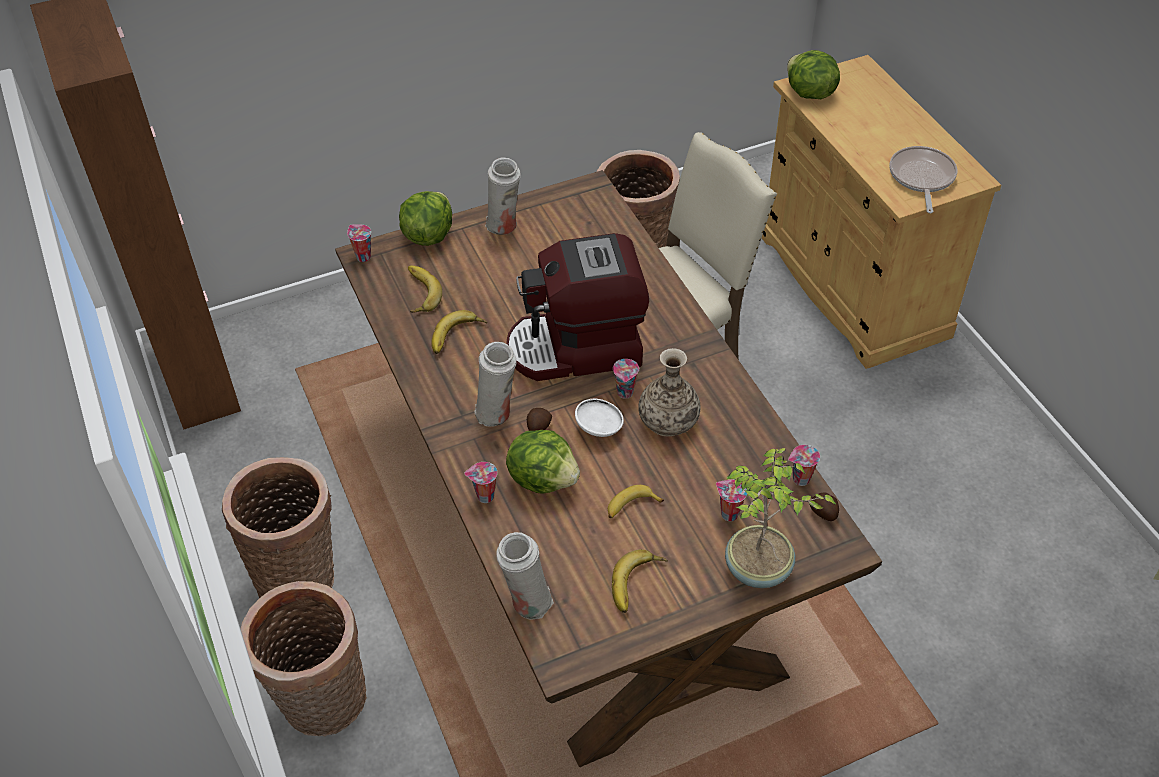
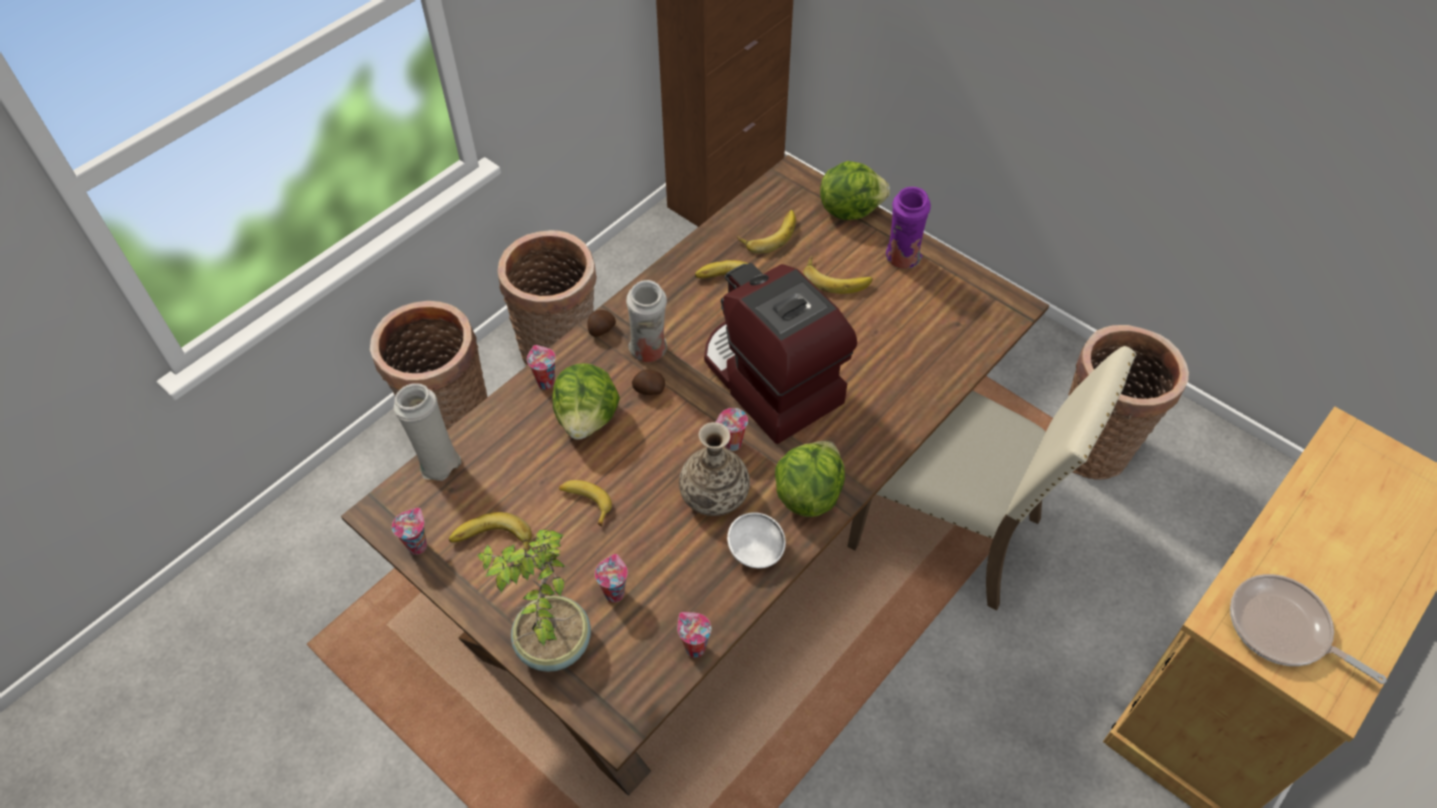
camera: 65 degrees right, 5 degrees up
cup [347,224,371,262] -> cup moved to [392,508,427,555]
white vase [485,158,521,235] -> purple vase [886,187,931,269]
white bowl [575,399,624,437] -> white bowl moved to [727,512,786,568]
lettuce [787,50,840,99] -> lettuce moved to [775,441,845,517]
potato [810,492,839,521] -> potato moved to [587,310,616,337]
frying pan [890,146,957,213] -> frying pan turned 120 degrees counterclockwise [1230,574,1387,684]
none -> banana [803,256,873,294]

